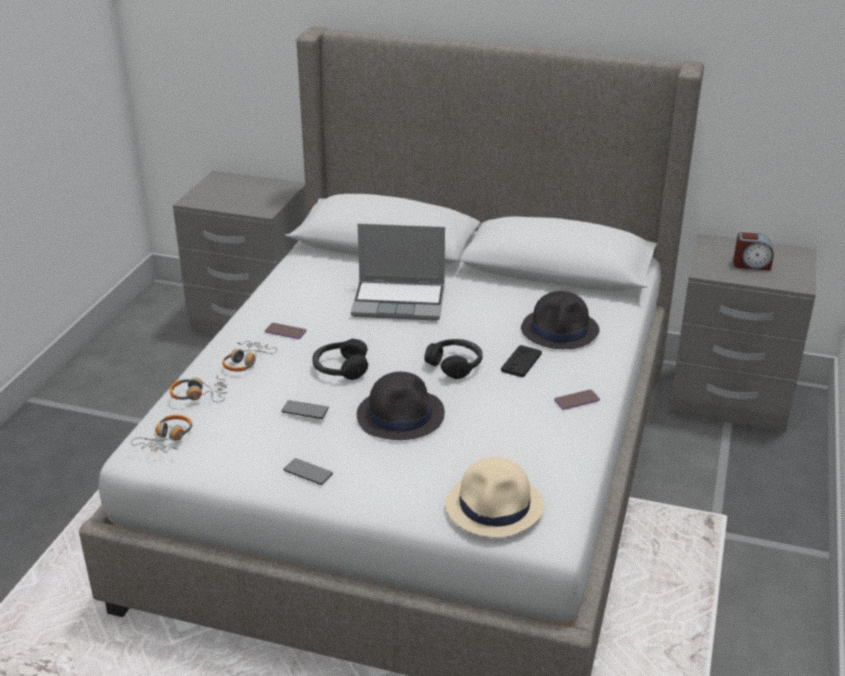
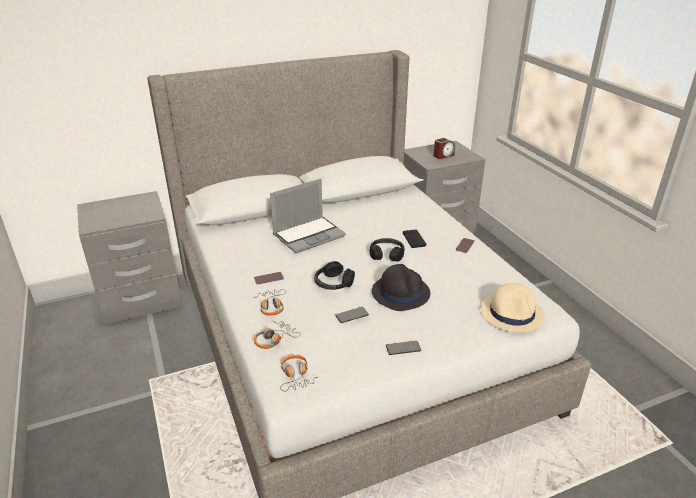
camera: 40 degrees left, 0 degrees up
black hat [521,291,600,349] -> none

